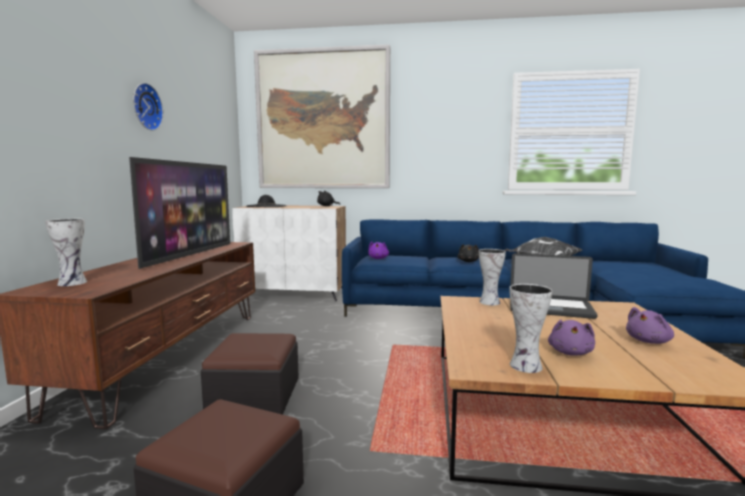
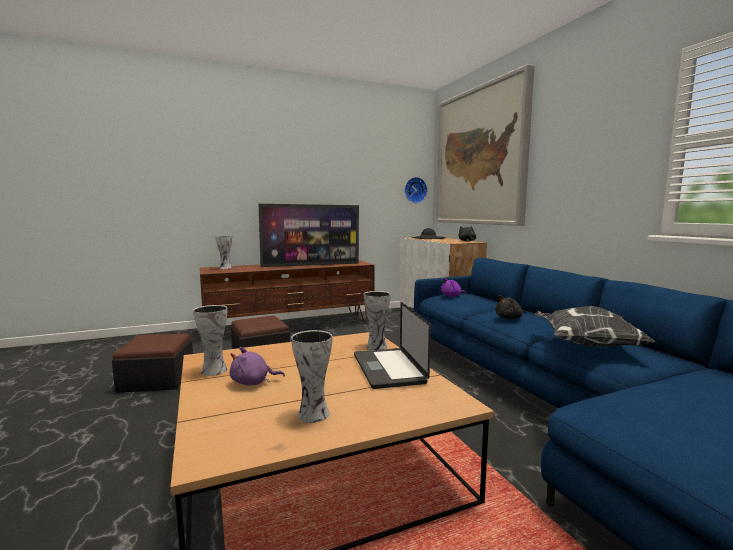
camera: 60 degrees right, 0 degrees up
wall clock [133,83,163,131] -> wall clock moved to [405,177,427,203]
purple plush toy [626,307,674,344] -> vase [291,330,333,423]

